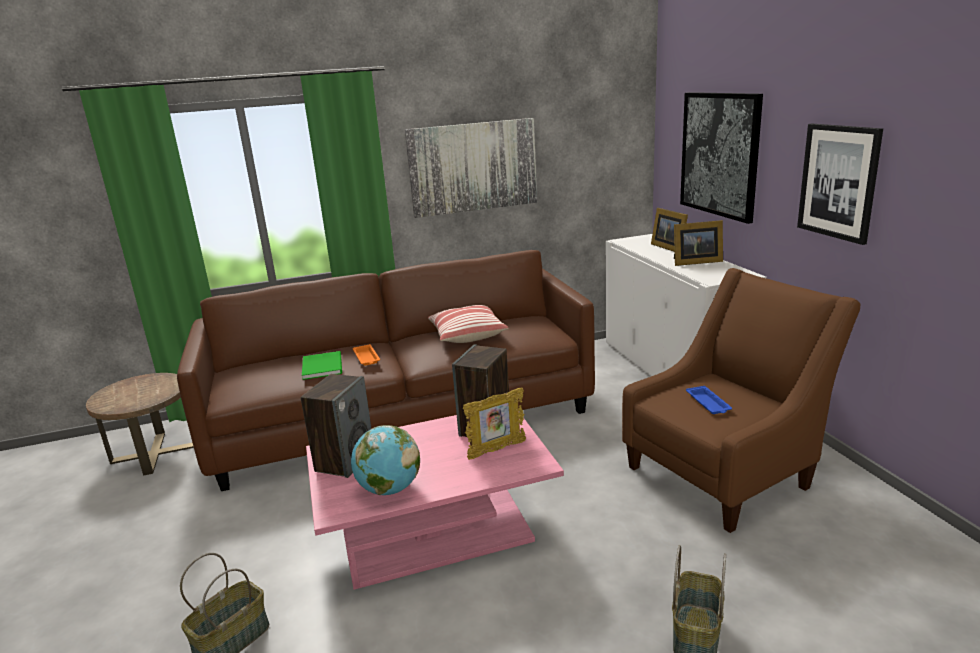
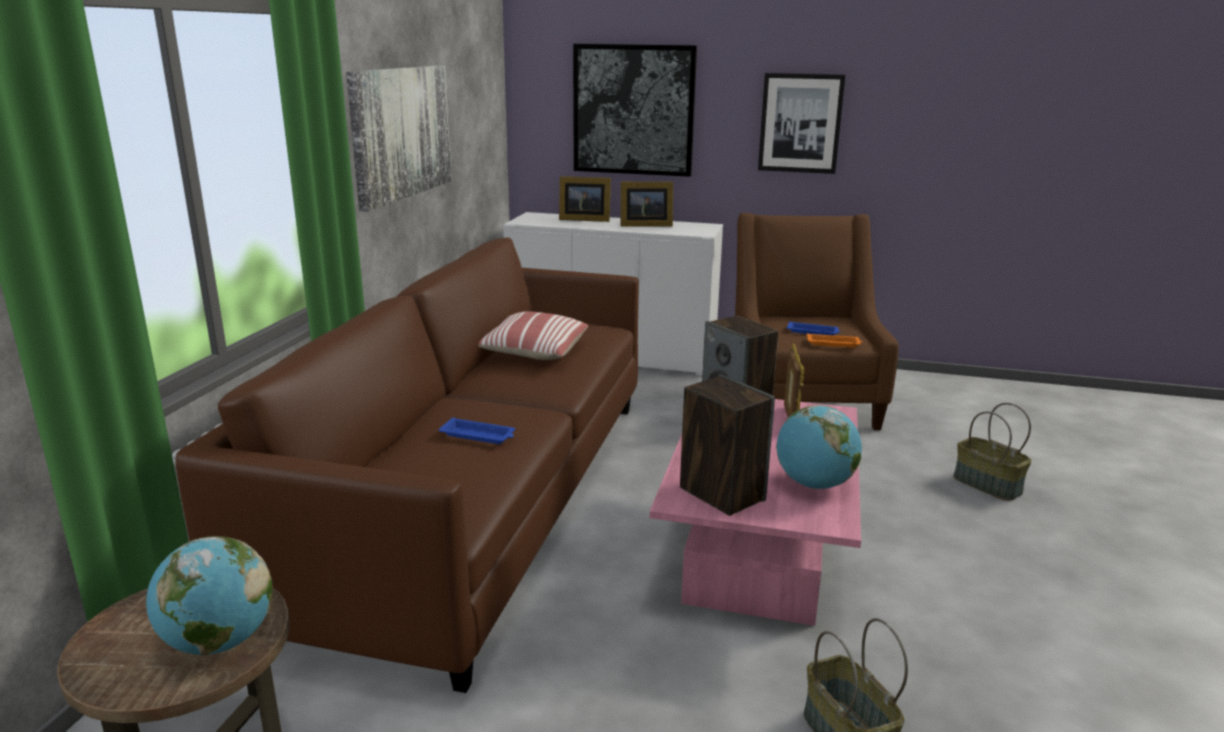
camera: 60 degrees left, 0 degrees up
green book [302,351,342,380] -> blue tray [439,417,515,444]
orange tray [353,344,380,366] -> orange tray moved to [807,333,862,348]
picture frame [674,220,723,266] -> picture frame turned 60 degrees clockwise [621,182,673,227]
none -> globe [146,536,273,656]

